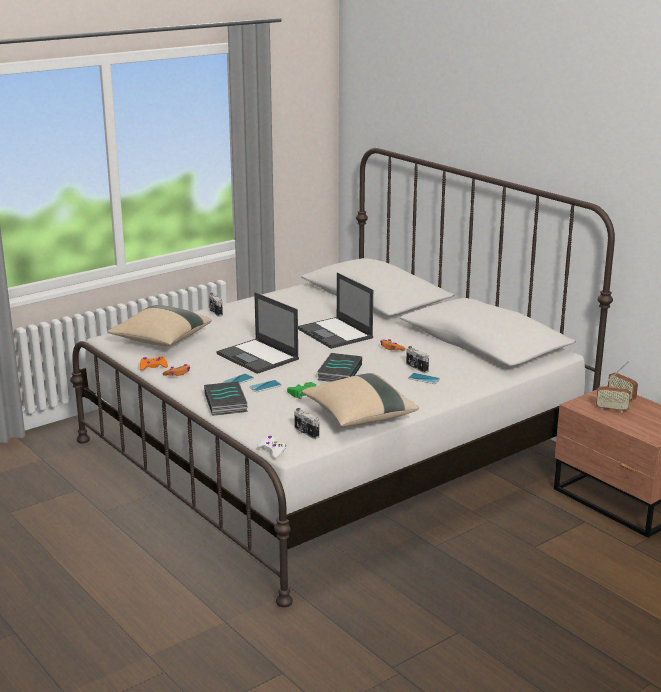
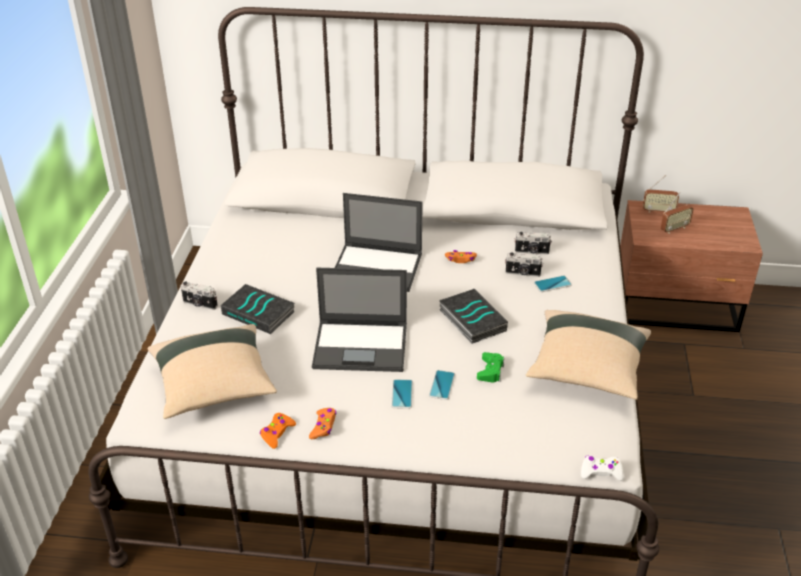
camera: 45 degrees left, 15 degrees up
book [204,381,248,416] -> book moved to [221,284,295,334]
camera [294,408,319,439] -> camera moved to [515,232,552,254]

